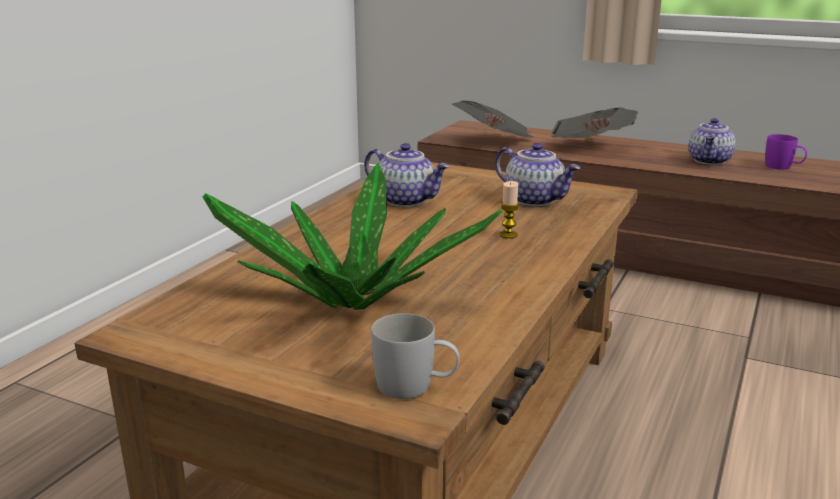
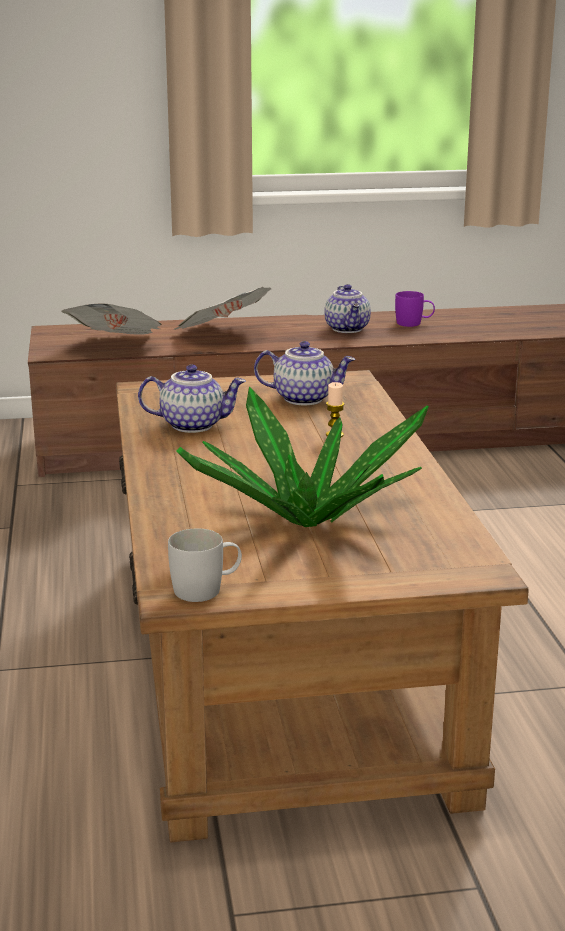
camera: 35 degrees left, 0 degrees up
white mug [371,313,460,399] -> white mug moved to [168,528,242,602]

